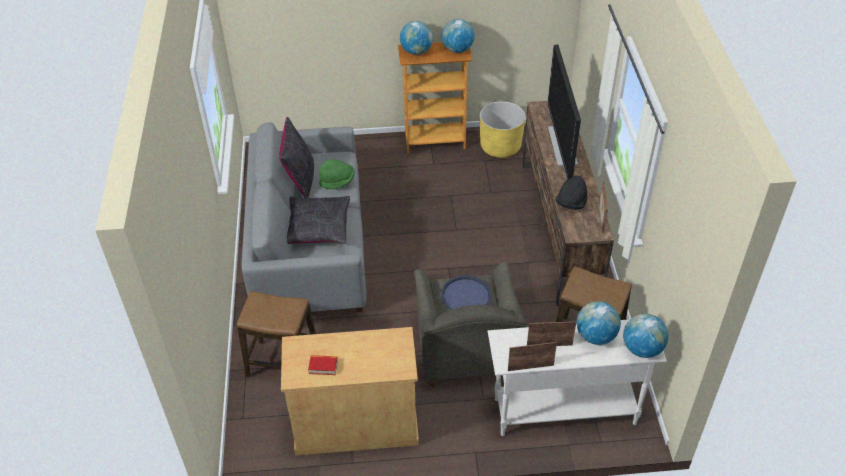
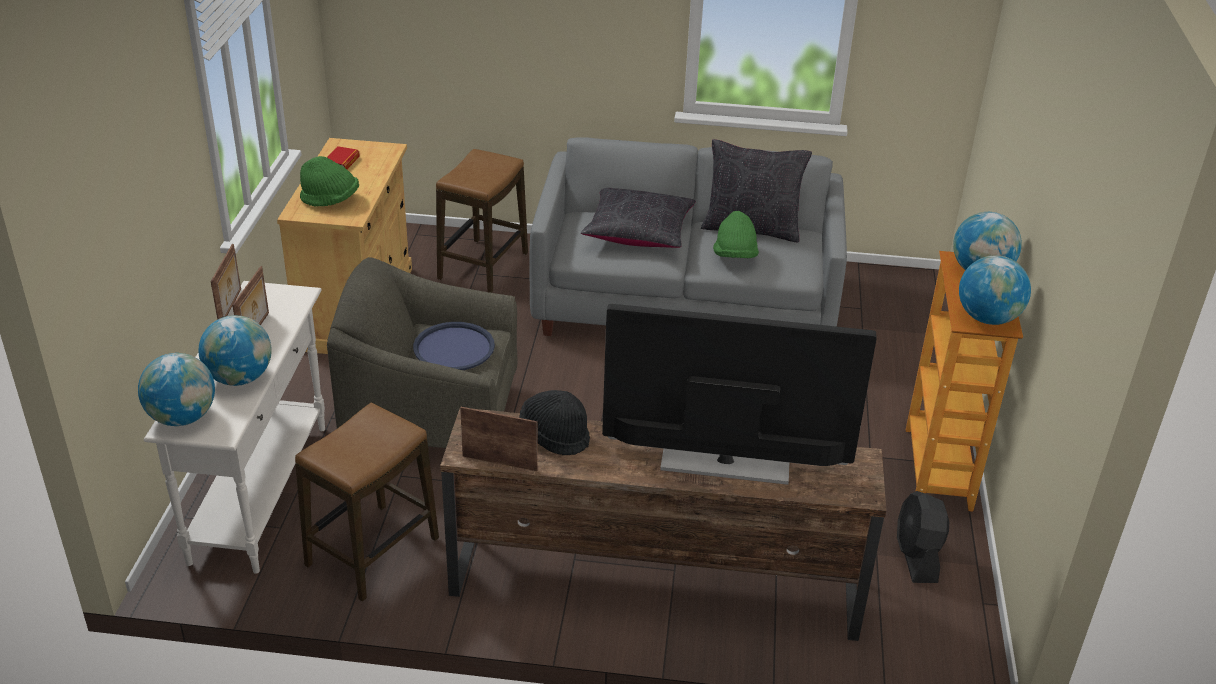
camera: 100 degrees right, 10 degrees down
yellow planter [480,101,526,158] -> black fan [897,491,949,583]
none -> green hat [300,156,359,207]

